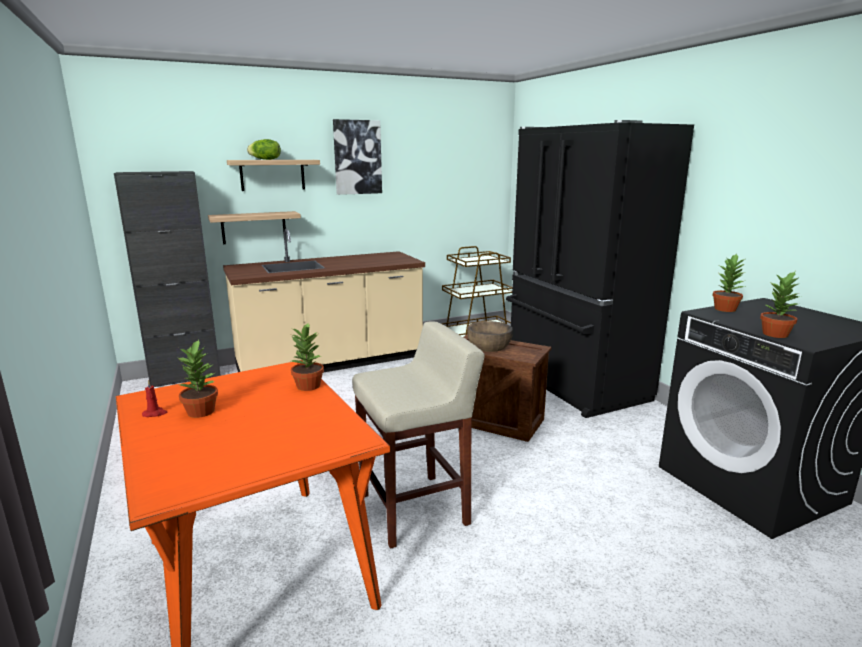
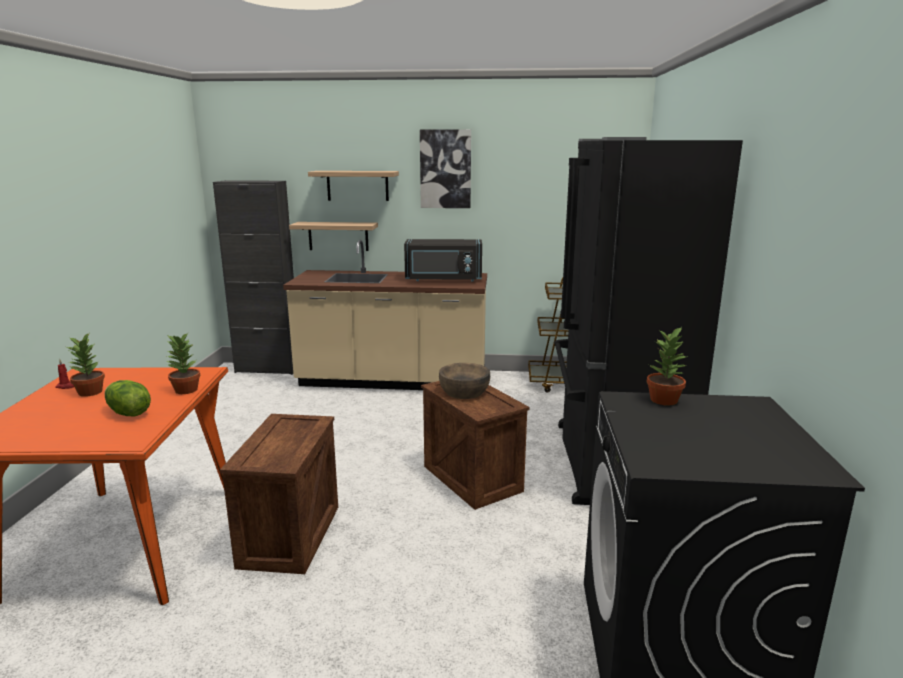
camera: 30 degrees right, 0 degrees up
lettuce [247,139,281,160] -> lettuce moved to [105,380,151,417]
beige stool [352,321,485,549] -> crate [220,414,338,574]
potted plant [760,271,800,338] -> none
none -> black microwave [404,239,482,282]

